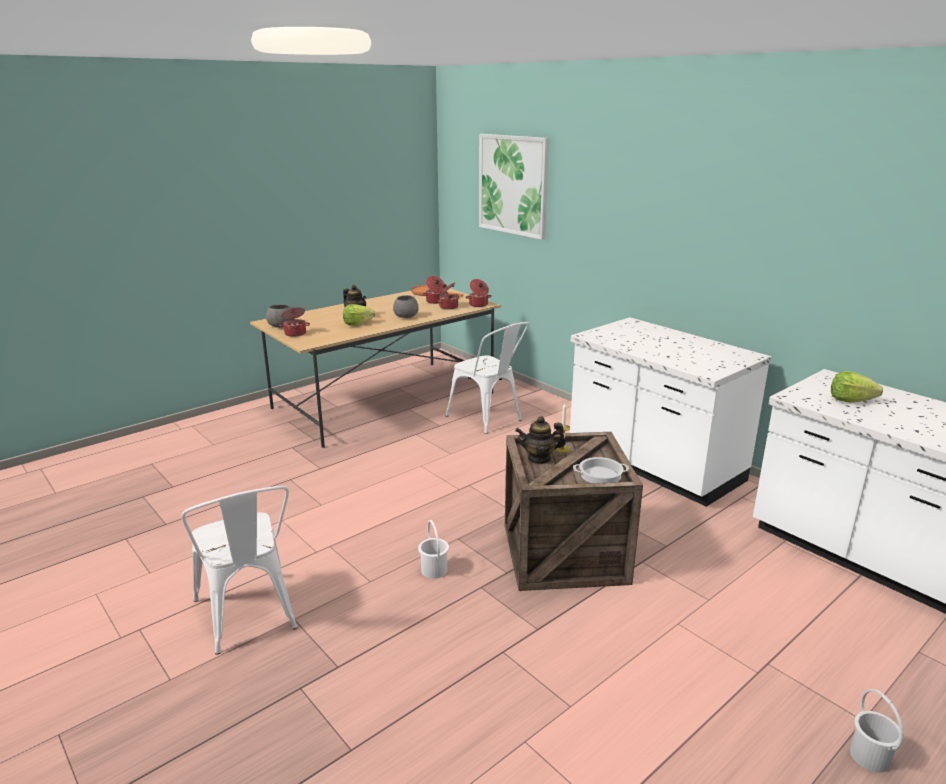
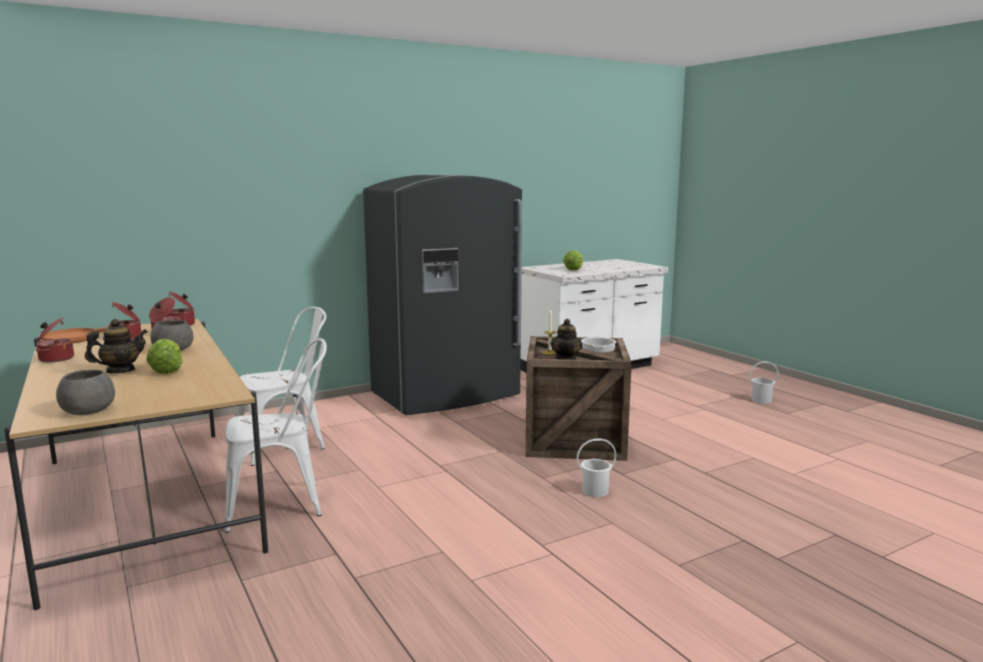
camera: 80 degrees left, 10 degrees down
white chair [182,486,298,655] -> white chair moved to [225,338,327,533]
cooking pot [279,307,310,337] -> cooking pot moved to [36,317,74,363]
picture [479,134,549,240] -> none
white counter [570,317,772,507] -> grey fridge [363,175,522,415]

